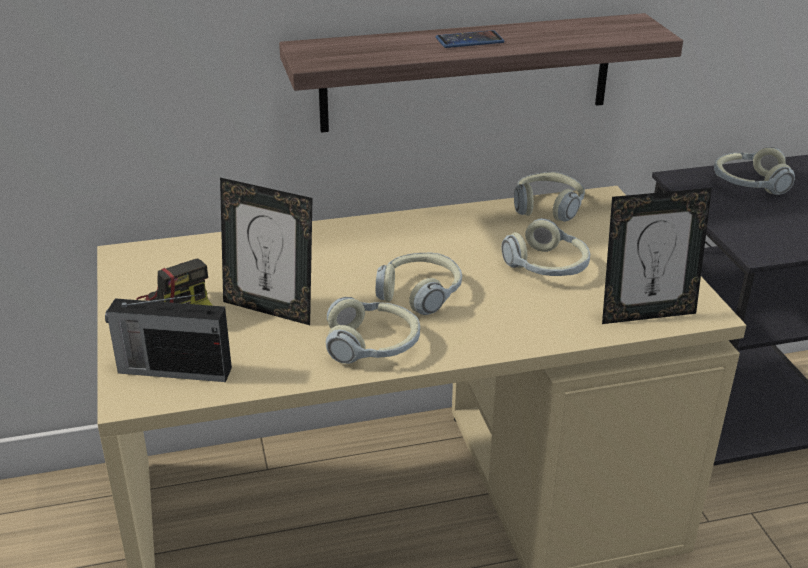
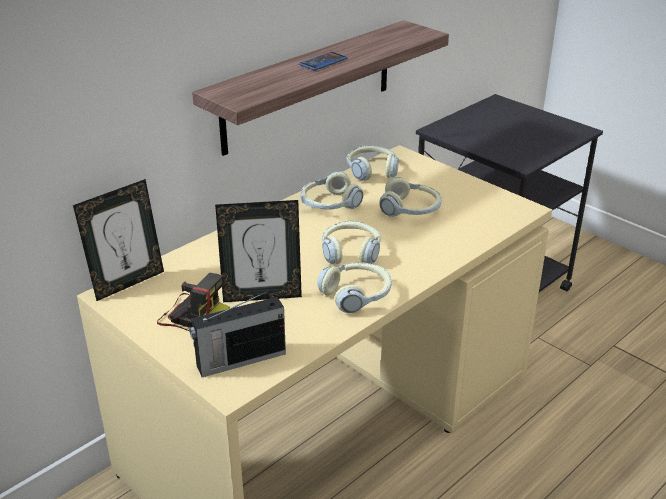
camera: 30 degrees left, 0 degrees up
picture frame [602,188,712,324] -> picture frame moved to [73,179,164,301]
headphones [714,147,795,195] -> headphones moved to [300,171,364,209]

